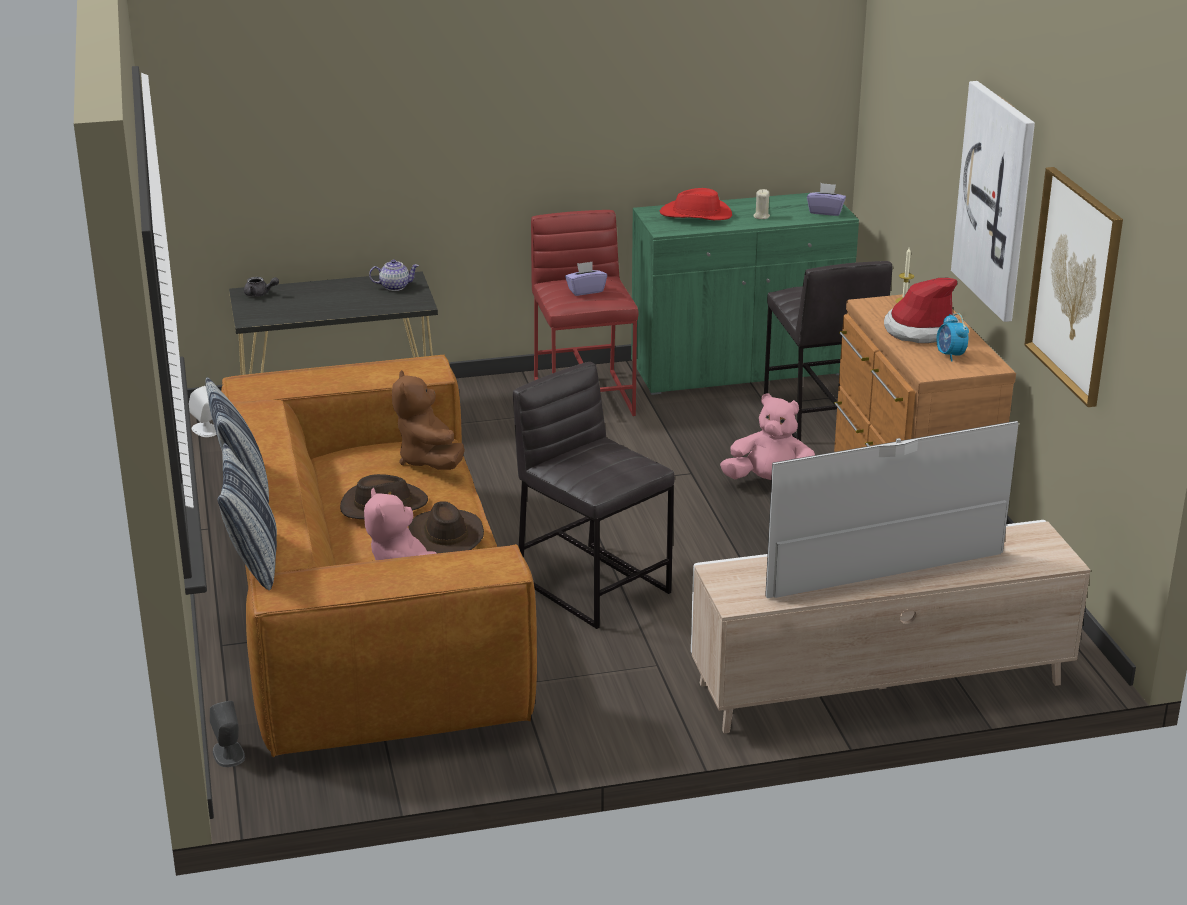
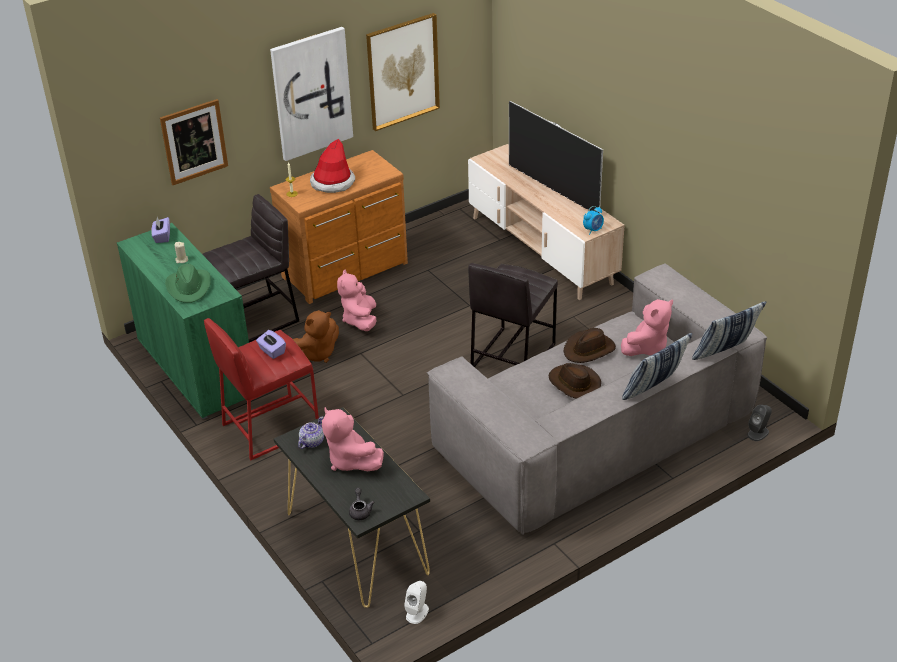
camera: 110 degrees left, 10 degrees up
brown sofa [221,355,537,757] -> grey sofa [427,264,767,534]
teapot [369,259,419,291] -> teapot turned 60 degrees clockwise [298,416,324,449]
brown plush toy [392,370,465,470] -> brown plush toy moved to [293,310,339,363]
red hat [660,188,732,220] -> green hat [165,264,211,303]
alarm clock [936,313,969,362] -> alarm clock moved to [583,206,604,235]
none -> picture [160,99,228,185]
none -> pink plush toy [322,407,384,471]

